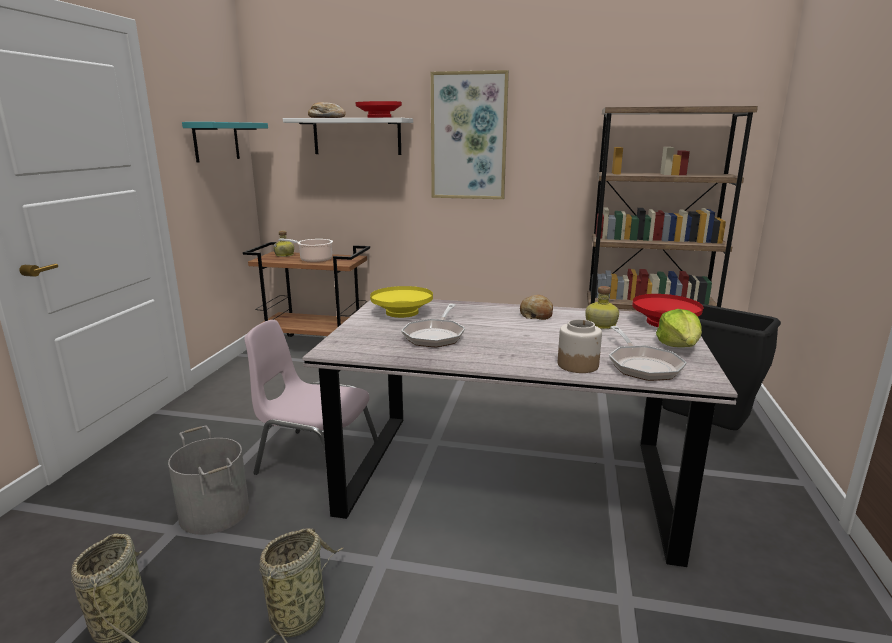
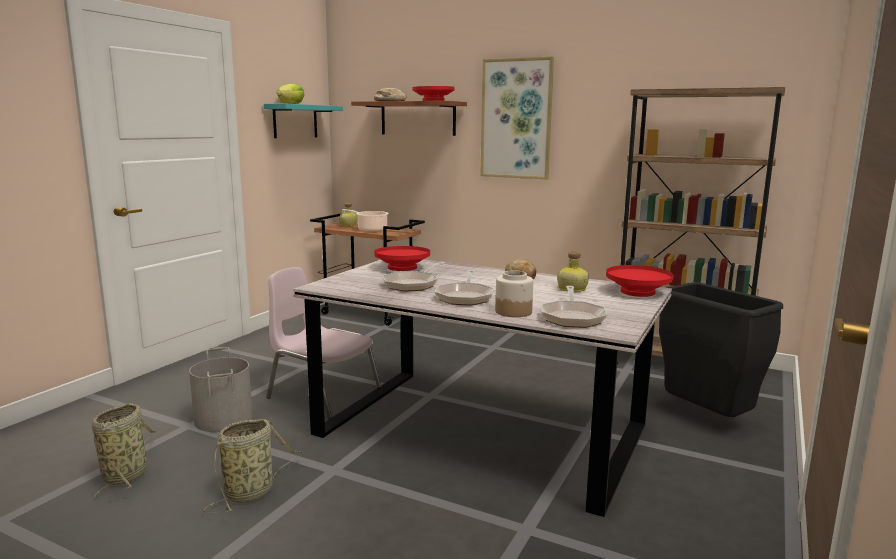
camera: 15 degrees right, 5 degrees down
white shelf [283,118,413,155] -> brown shelf [351,101,467,136]
yellow bowl [370,286,433,318] -> red bowl [374,246,430,271]
lettuce [656,309,702,347] -> lettuce moved to [277,84,304,104]
none -> frying pan [435,270,494,306]

